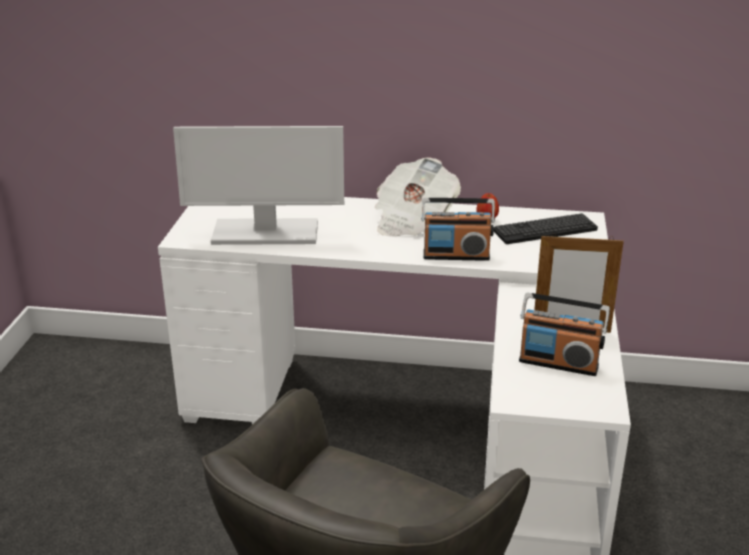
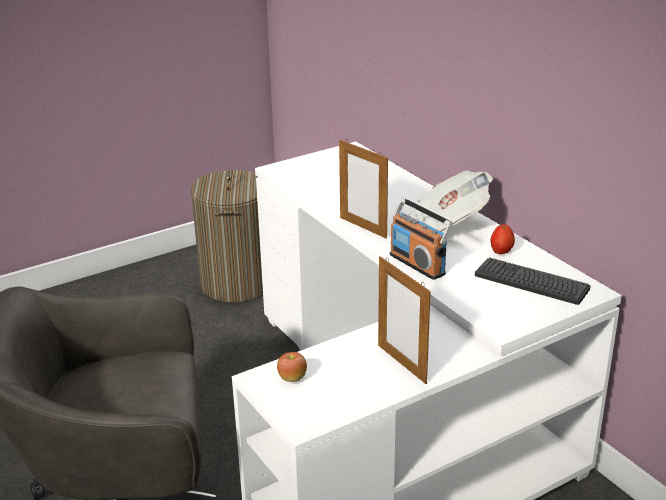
camera: 50 degrees right, 0 degrees up
monitor [173,126,344,245] -> none
radio [519,293,610,376] -> none
none -> laundry basket [190,169,263,302]
none -> apple [277,352,307,382]
none -> picture frame [339,140,388,239]

